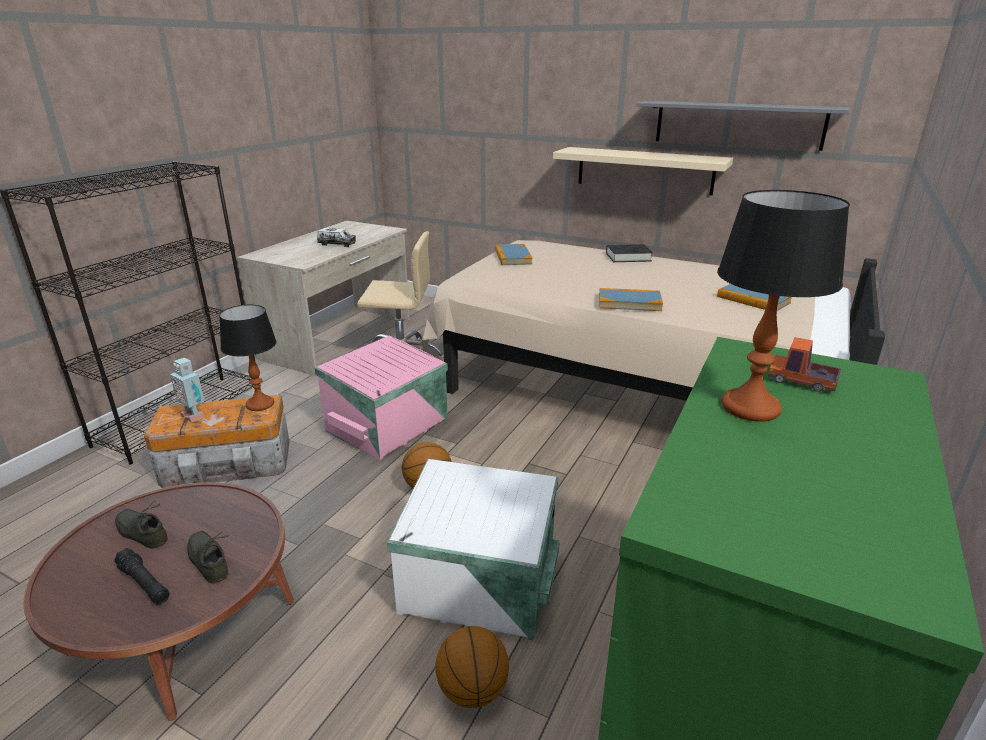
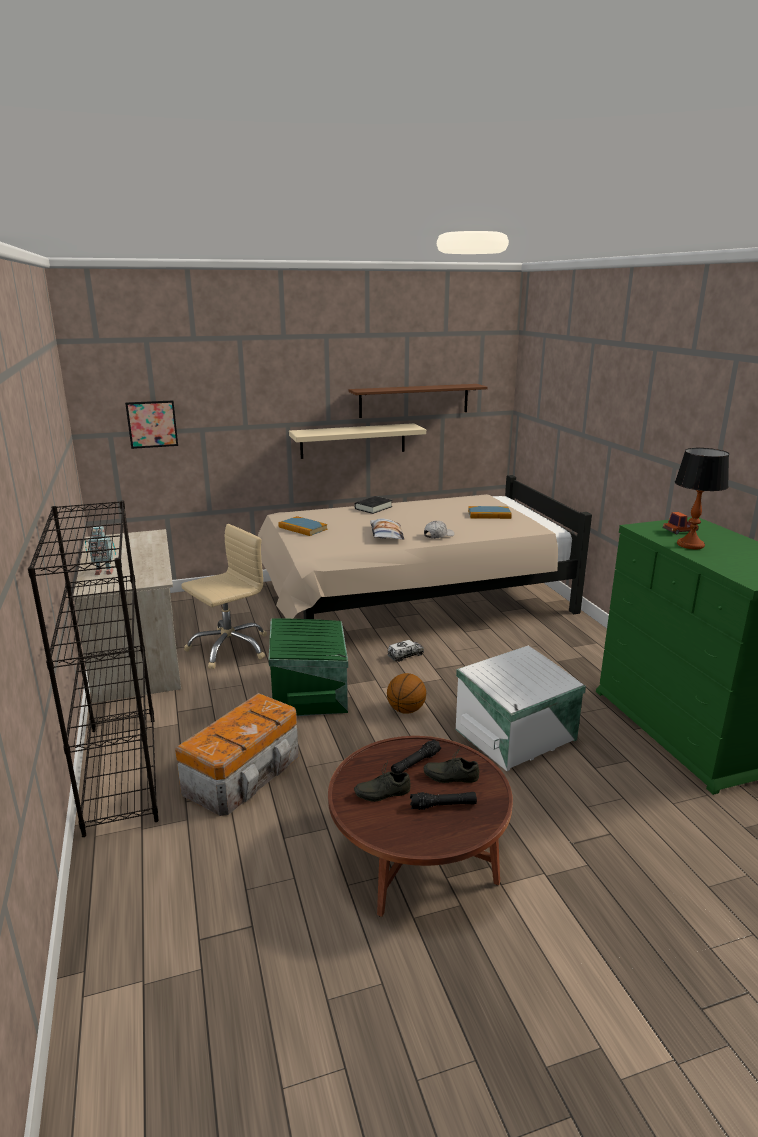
camera: 45 degrees left, 5 degrees down
toy robot [170,358,205,422] -> toy robot moved to [85,526,116,575]
table lamp [219,305,277,411] -> none
pink storage box [315,336,448,460] -> green storage box [269,619,348,716]
toy truck [317,228,356,247] -> toy truck moved to [387,640,424,662]
basketball [436,626,509,708] -> none
book [599,288,663,311] -> white cap [424,521,454,539]
grey shelf [638,101,850,151] -> brown shelf [349,384,488,418]
none -> picture [125,400,178,449]
none -> pillow [370,518,404,540]
none -> black flashlight [391,739,441,774]

